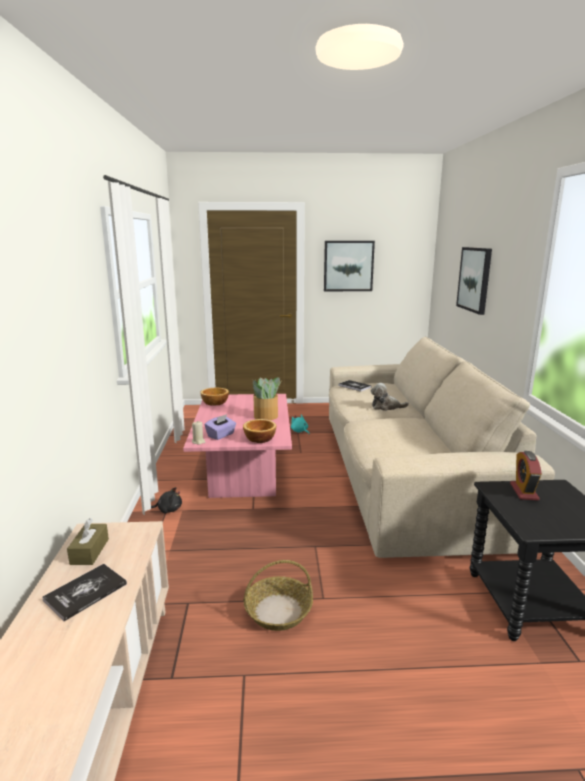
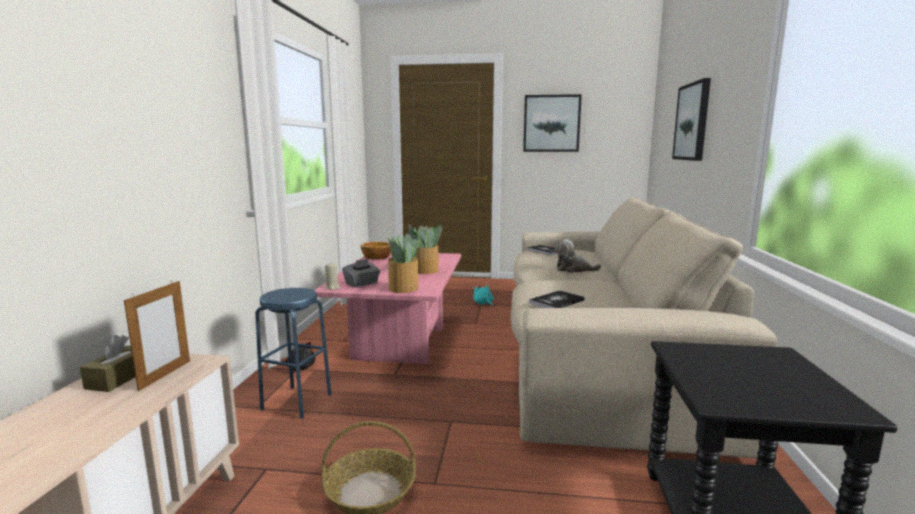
camera: 10 degrees right, 5 degrees down
book [42,564,127,621] -> book moved to [529,290,585,308]
purple tissue box [205,414,236,440] -> grey tissue box [342,259,380,287]
bowl [243,419,276,443] -> potted plant [388,233,420,293]
alarm clock [510,451,542,501] -> none
none -> picture frame [124,280,190,391]
none -> blue stool [255,288,332,419]

